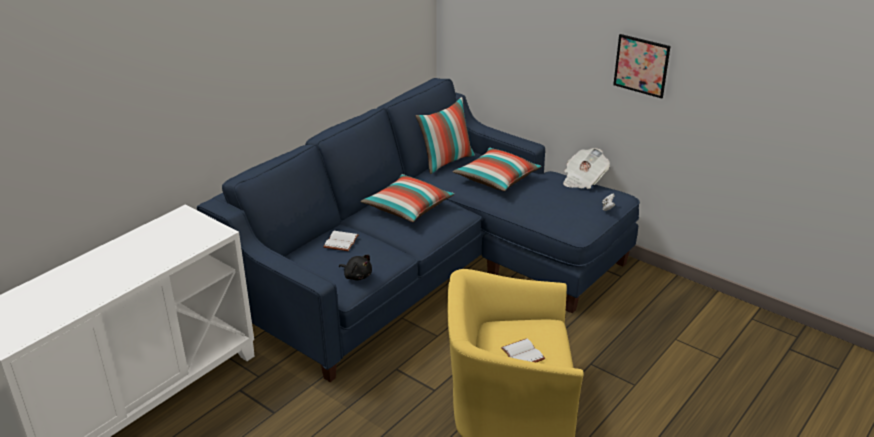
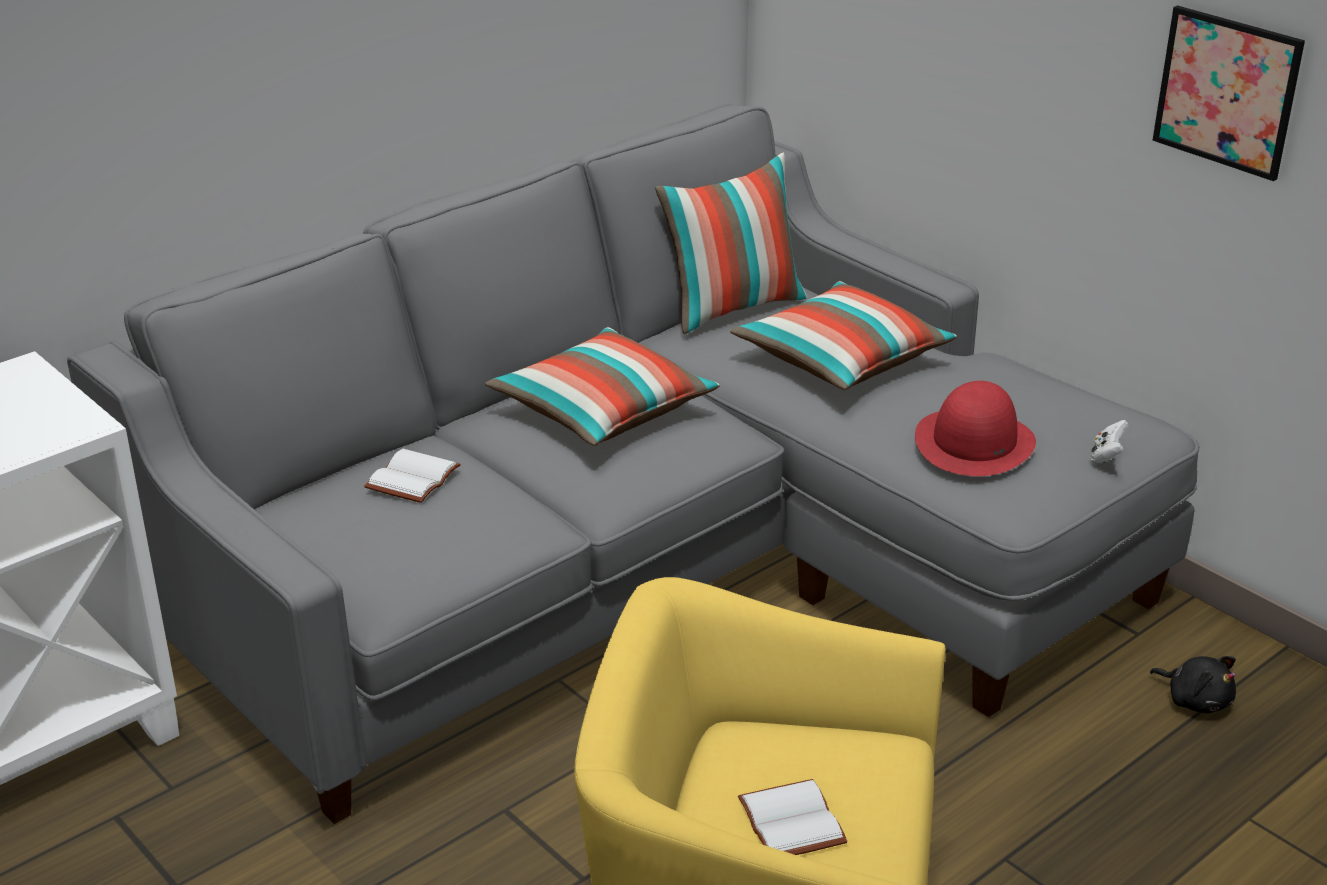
camera: 10 degrees right, 0 degrees up
blue sofa [197,78,640,382] -> grey sofa [67,103,1199,824]
black plush toy [339,255,372,280] -> black plush toy moved to [1150,656,1236,713]
newspaper [563,148,610,189] -> none
none -> red hat [915,381,1036,476]

